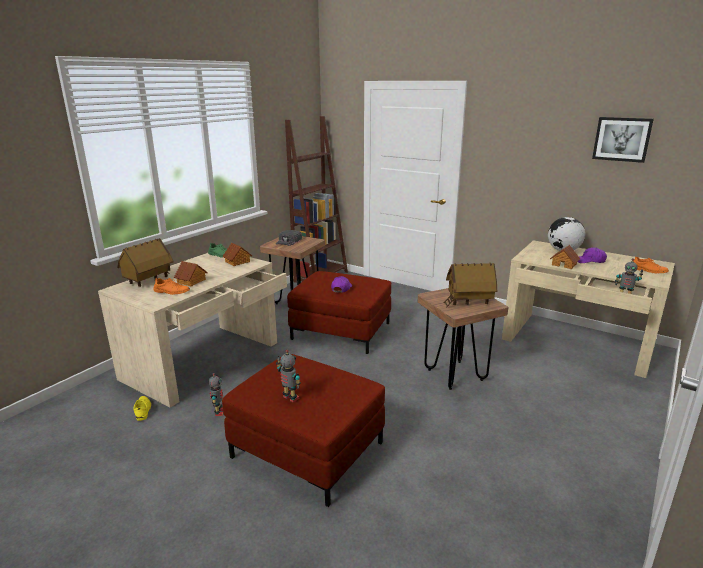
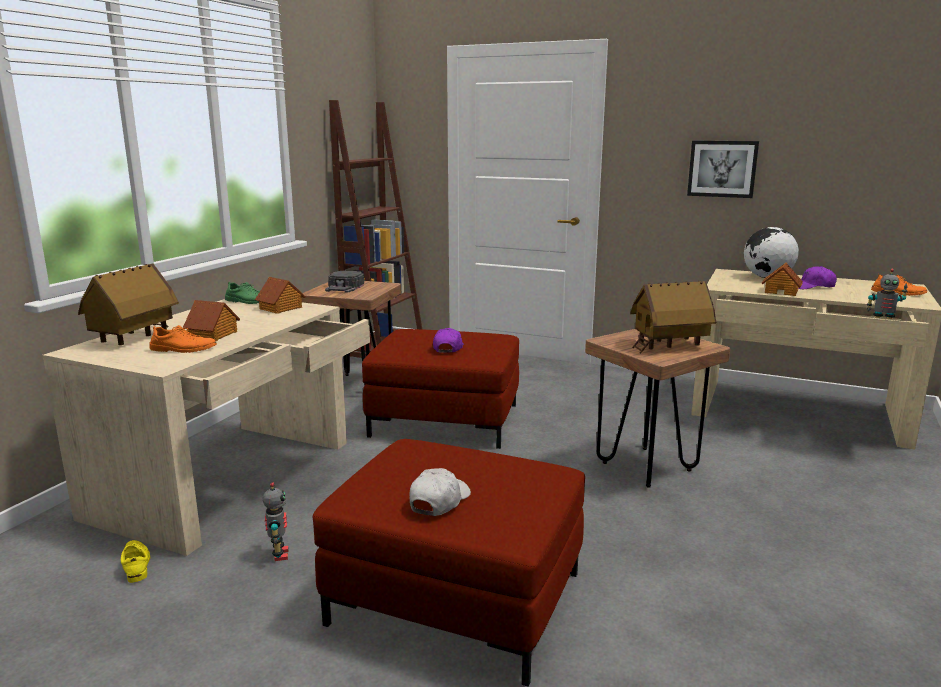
camera: 10 degrees left, 5 degrees down
toy robot [276,350,301,402] -> white cap [410,468,471,516]
picture [592,117,654,163] -> picture moved to [687,141,759,198]

